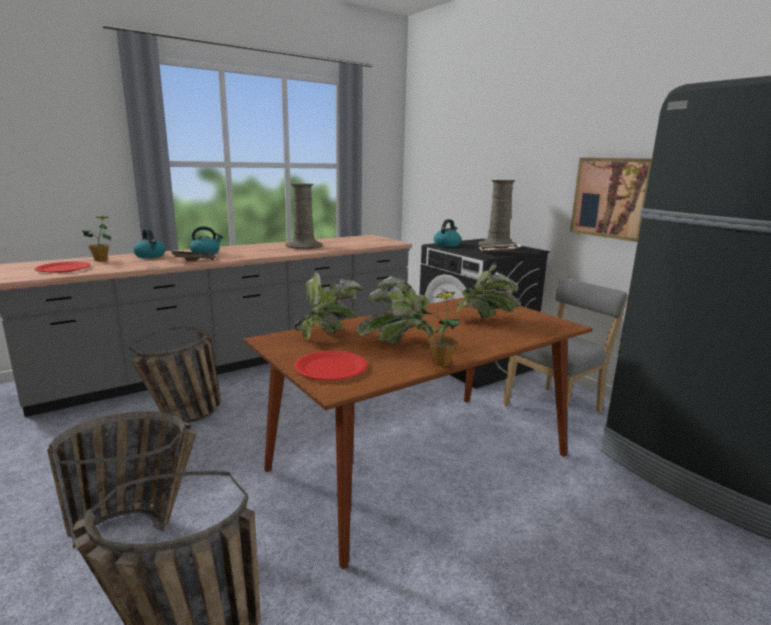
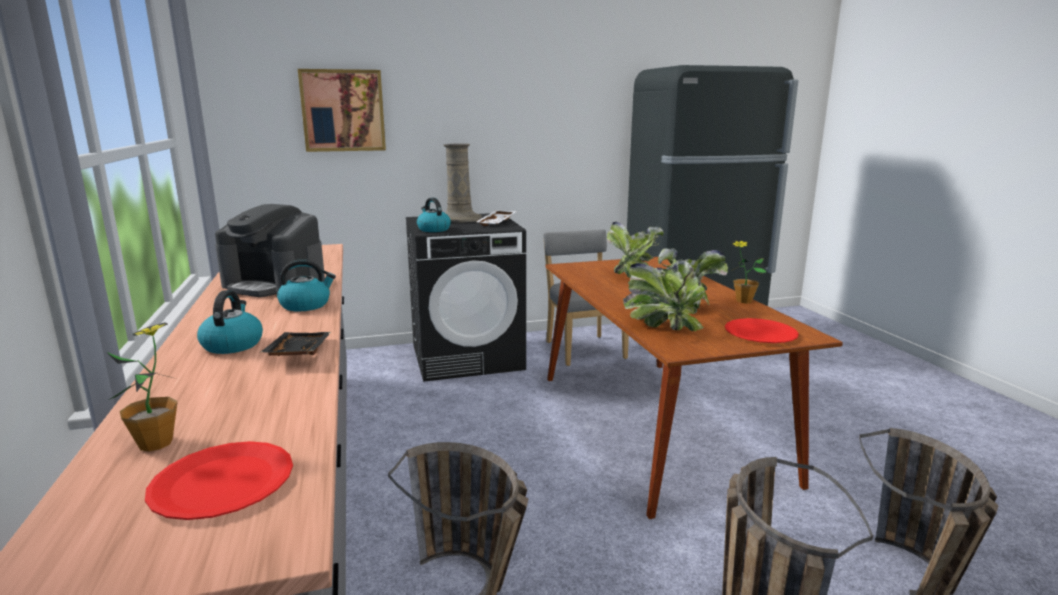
camera: 70 degrees left, 0 degrees up
kettle [133,228,166,258] -> kettle moved to [277,259,336,311]
beige vase [286,184,323,249] -> coffee machine [215,204,325,297]
picture [570,158,652,242] -> picture moved to [298,69,386,152]

